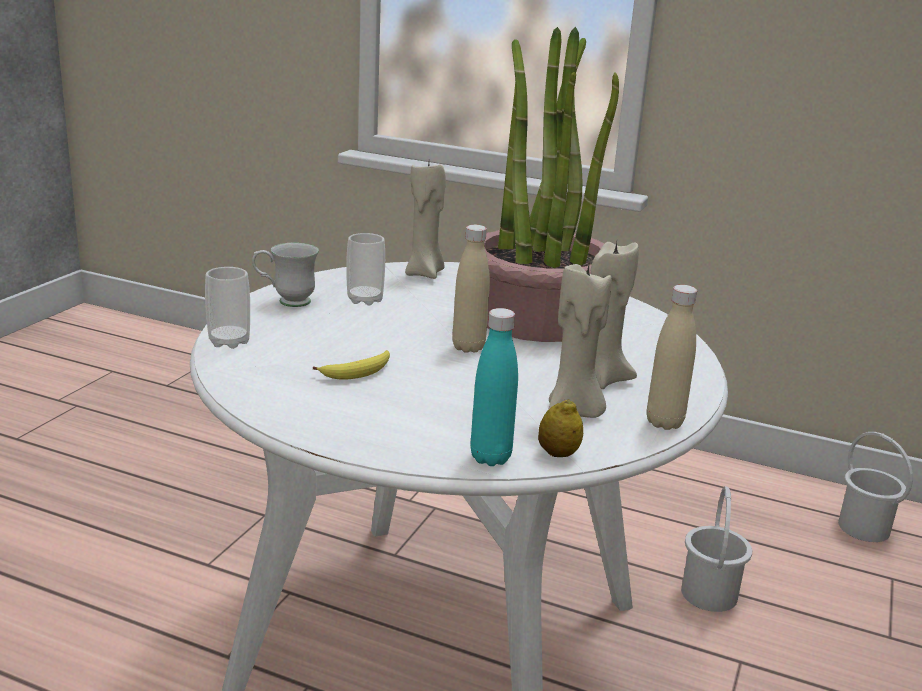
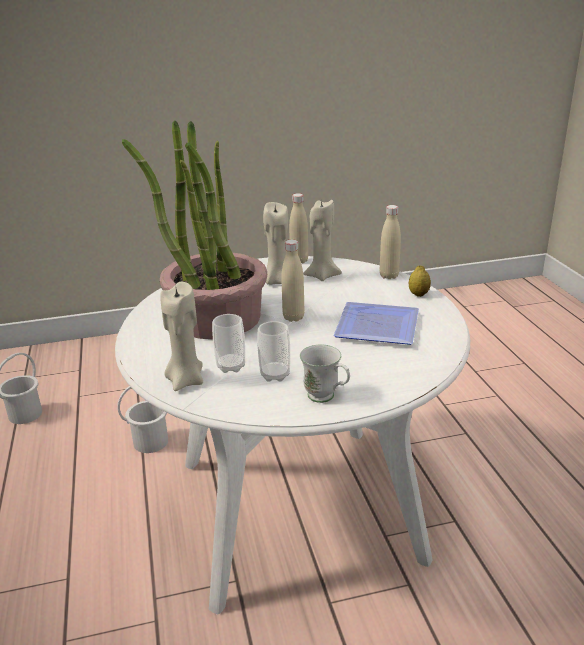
camera: 125 degrees left, 5 degrees up
cup [205,267,250,349] -> cup moved to [212,314,245,373]
banana [313,350,390,379] -> plate [334,302,419,345]
turquoise bottle [471,308,518,466] -> beige bottle [380,205,401,279]
lemon [538,399,583,457] -> lemon moved to [409,265,431,297]

